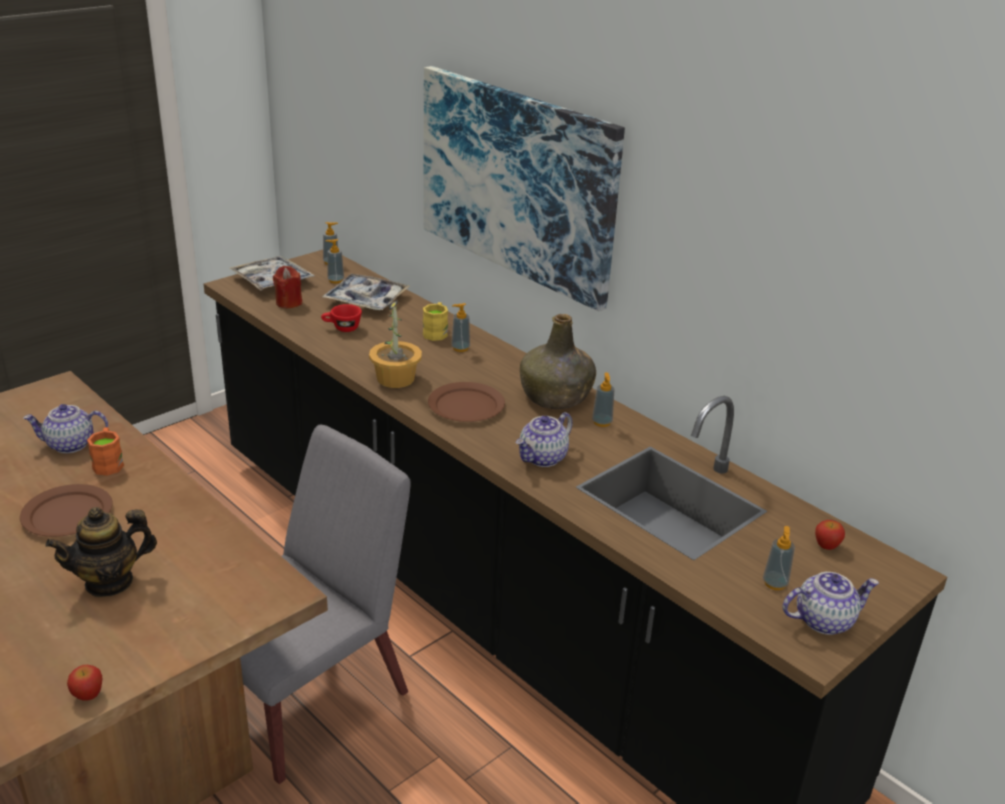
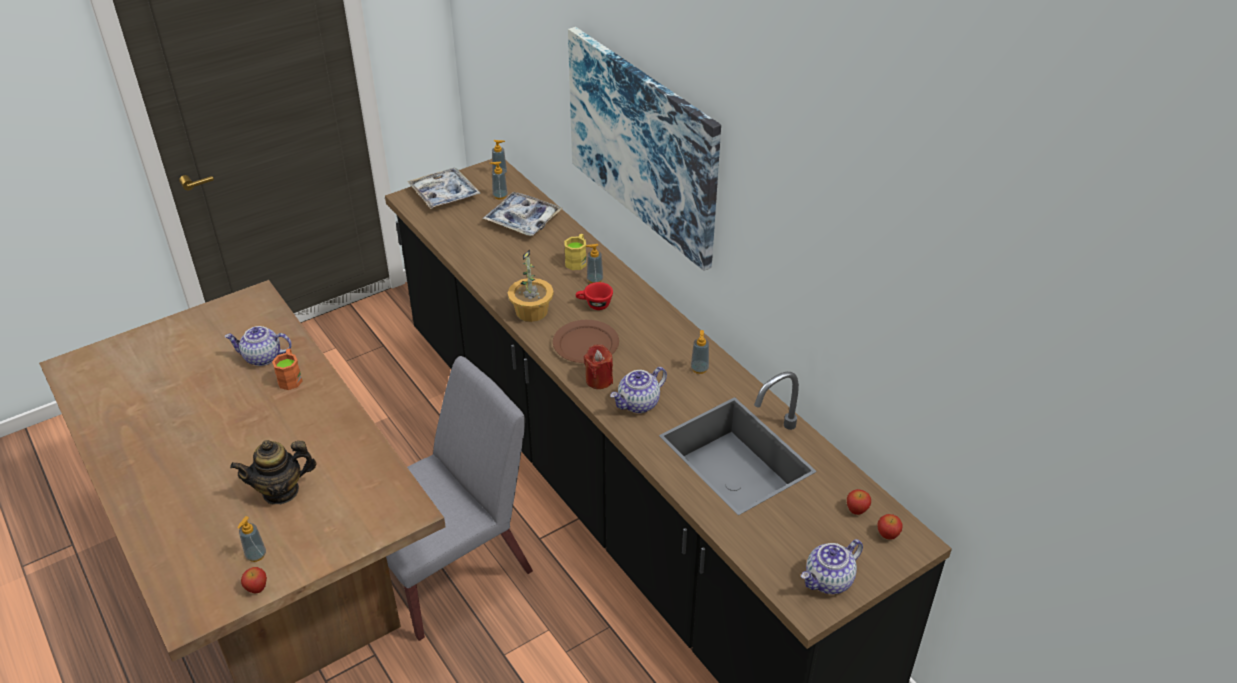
camera: 10 degrees right, 10 degrees up
brown plate [20,484,113,537] -> none
red candle [273,266,302,308] -> red candle moved to [584,345,613,389]
red cup [321,304,362,332] -> red cup moved to [576,282,613,310]
green bottle [520,314,596,409] -> none
soap dispenser [763,526,795,590] -> soap dispenser moved to [238,516,266,562]
teapot [783,572,879,635] -> teapot turned 150 degrees clockwise [801,539,863,594]
none -> apple [878,514,903,540]

